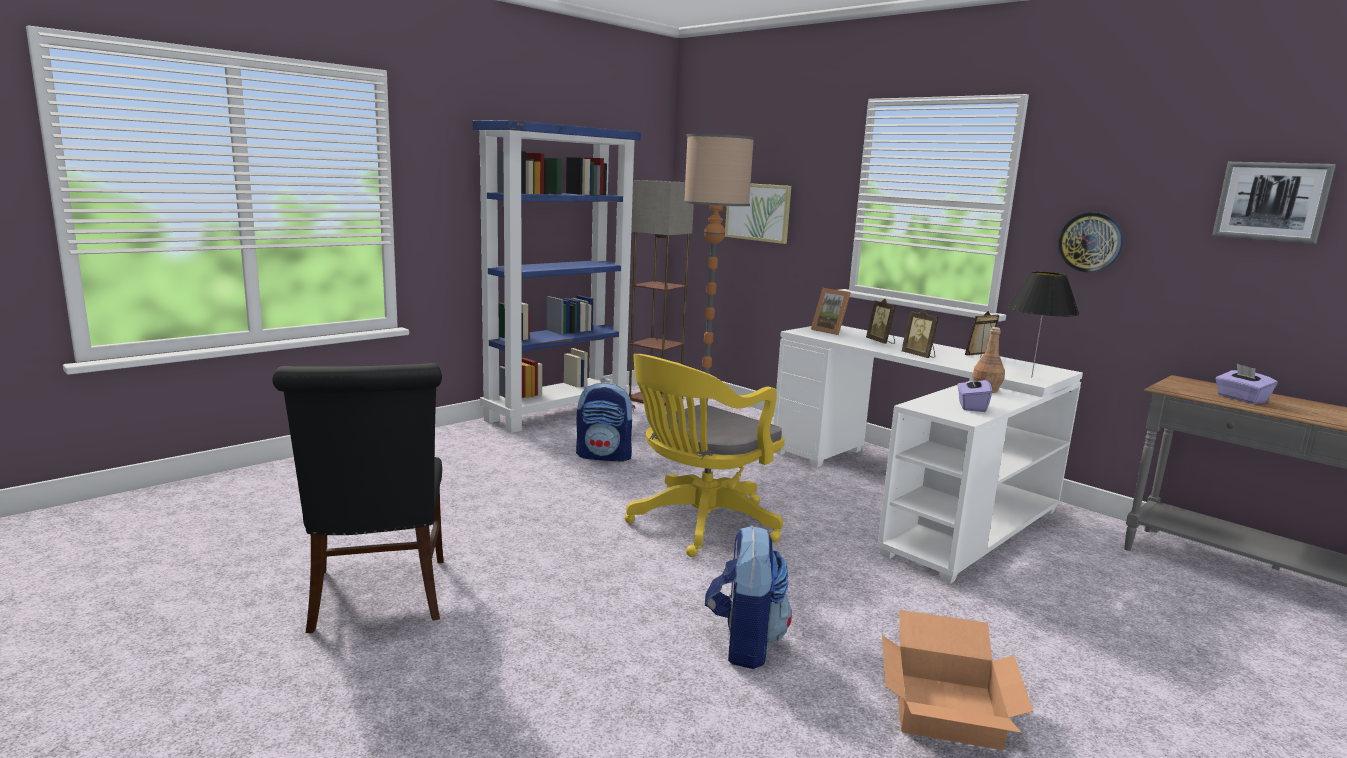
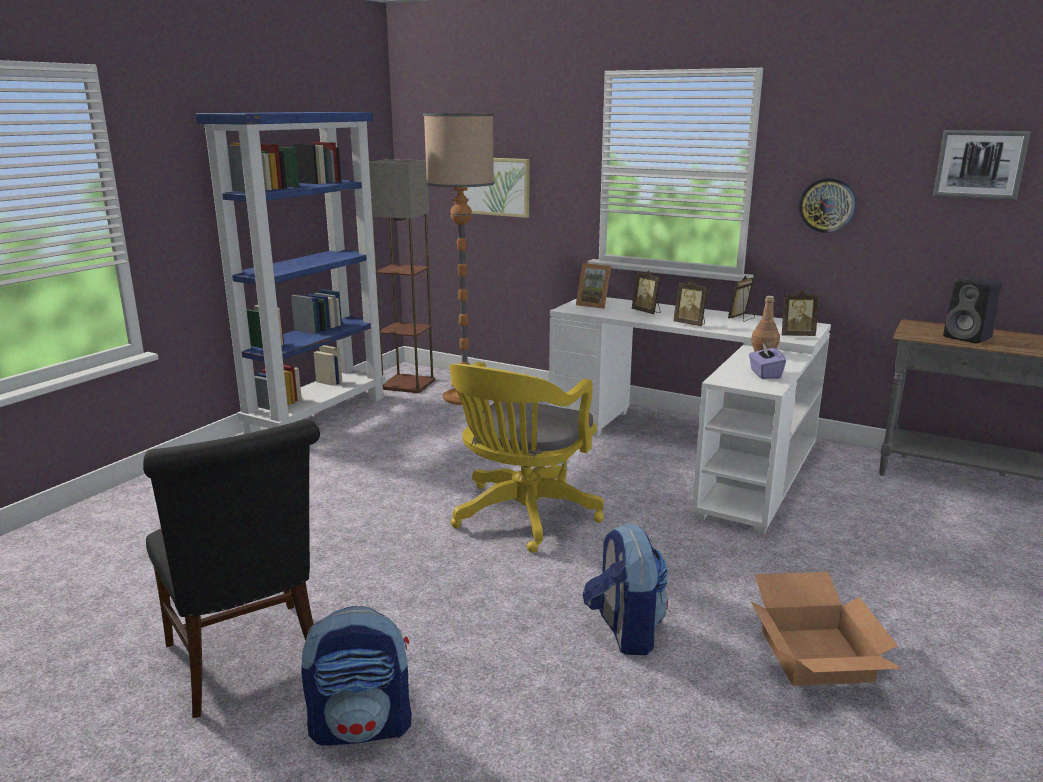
camera: 15 degrees left, 5 degrees up
backpack [576,382,635,462] -> backpack moved to [301,606,412,746]
black table lamp [1007,272,1079,377] -> picture frame [782,290,819,336]
purple tissue box [1216,364,1277,404] -> black speaker [943,276,1002,344]

